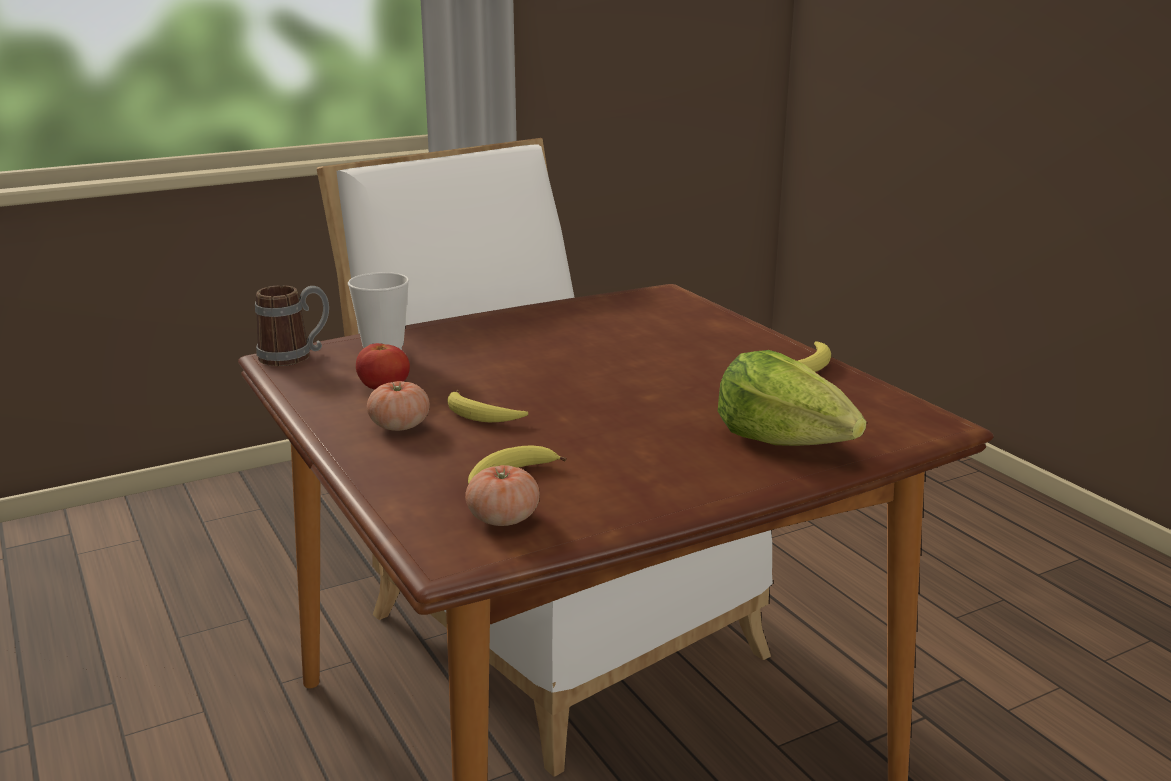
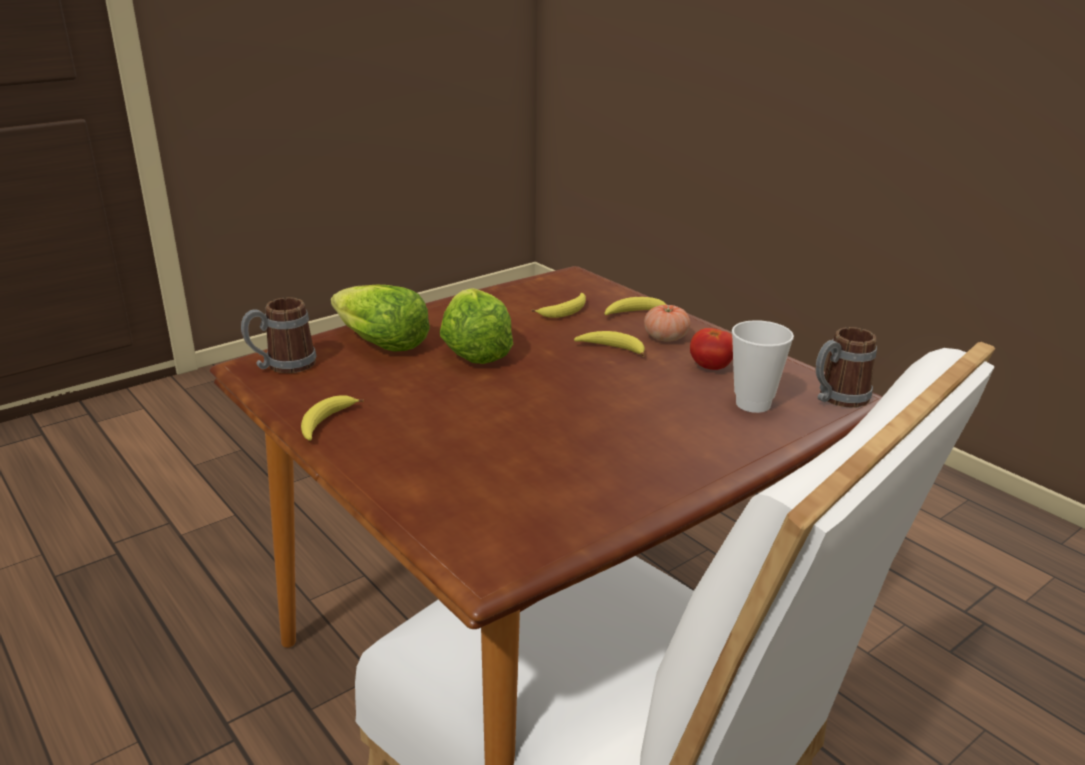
camera: 170 degrees right, 5 degrees up
tomato [465,465,540,526] -> none
none -> mug [241,297,316,373]
none -> lettuce [440,288,513,364]
none -> banana [604,297,666,315]

